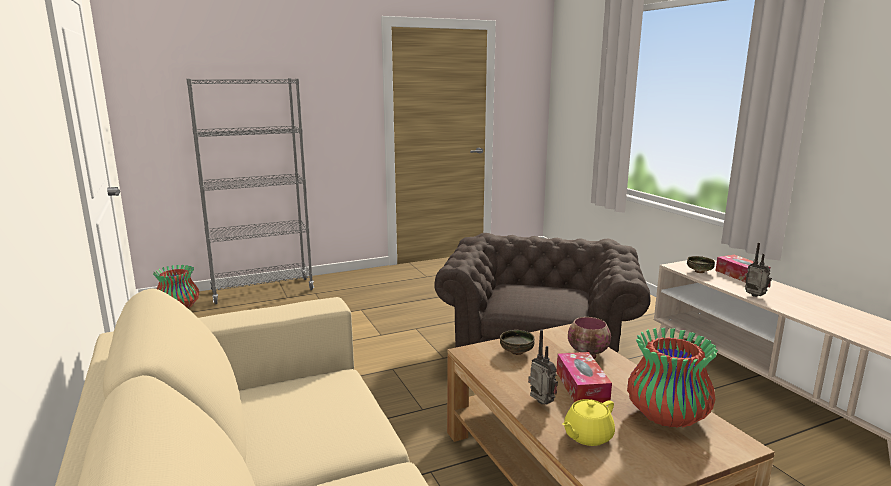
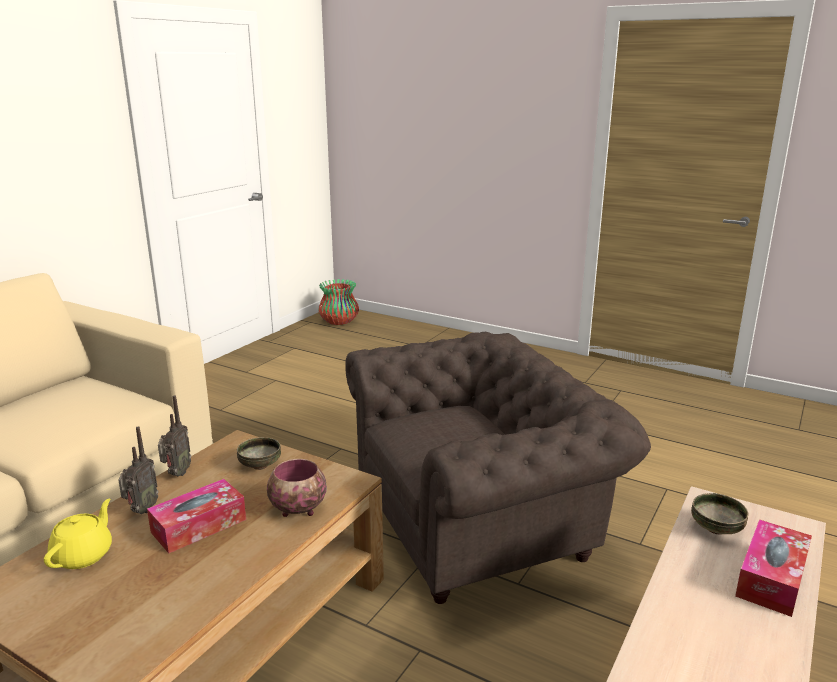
camera: 55 degrees right, 5 degrees up
grey bookcase [187,78,314,304] -> none
yellow teapot [562,399,615,446] -> yellow teapot turned 90 degrees clockwise [44,498,112,569]
vase [627,328,718,428] -> none
radio [745,242,772,297] -> radio moved to [158,395,191,477]

